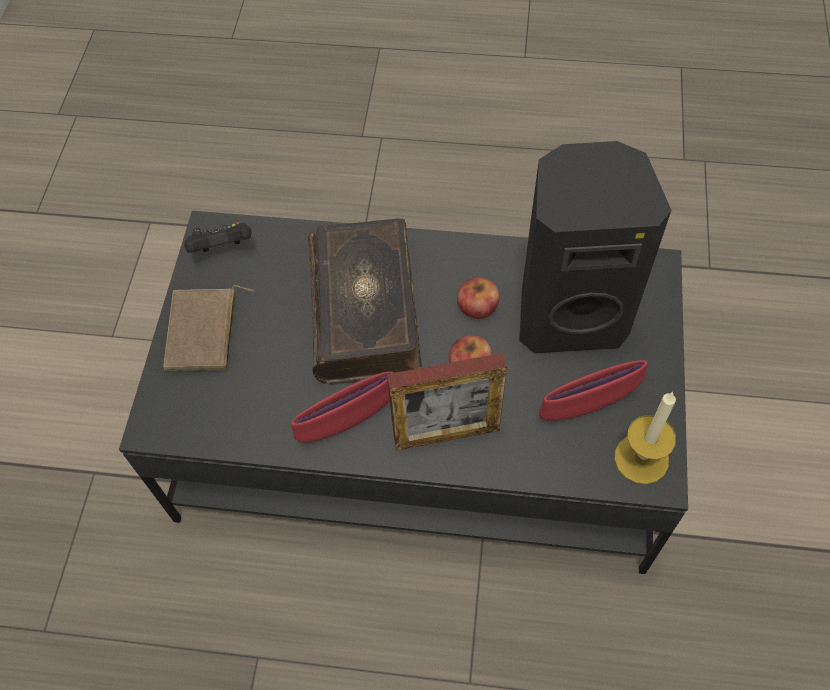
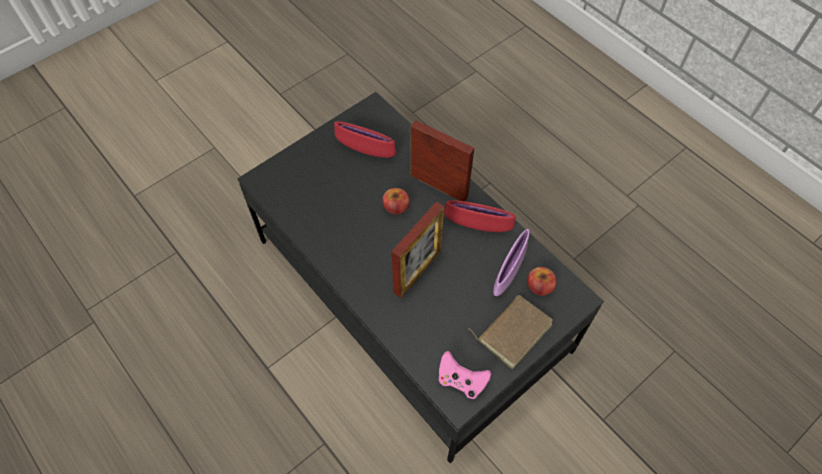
camera: 140 degrees left, 0 degrees up
black game controller [184,222,252,253] -> pink game controller [439,351,491,399]
book [308,218,422,385] -> picture frame [391,201,444,298]
apple [457,277,499,319] -> apple moved to [527,267,557,296]
black speaker [519,141,671,353] -> none
candle [614,392,676,484] -> none
none -> purple bowl [493,229,530,296]

